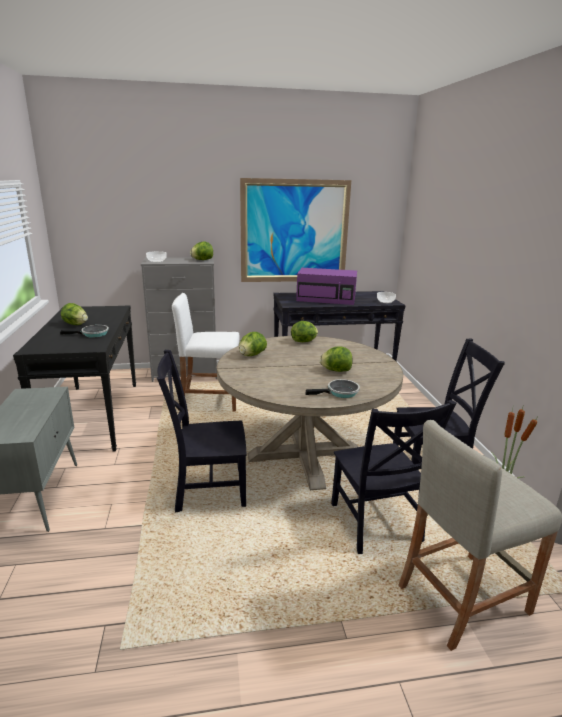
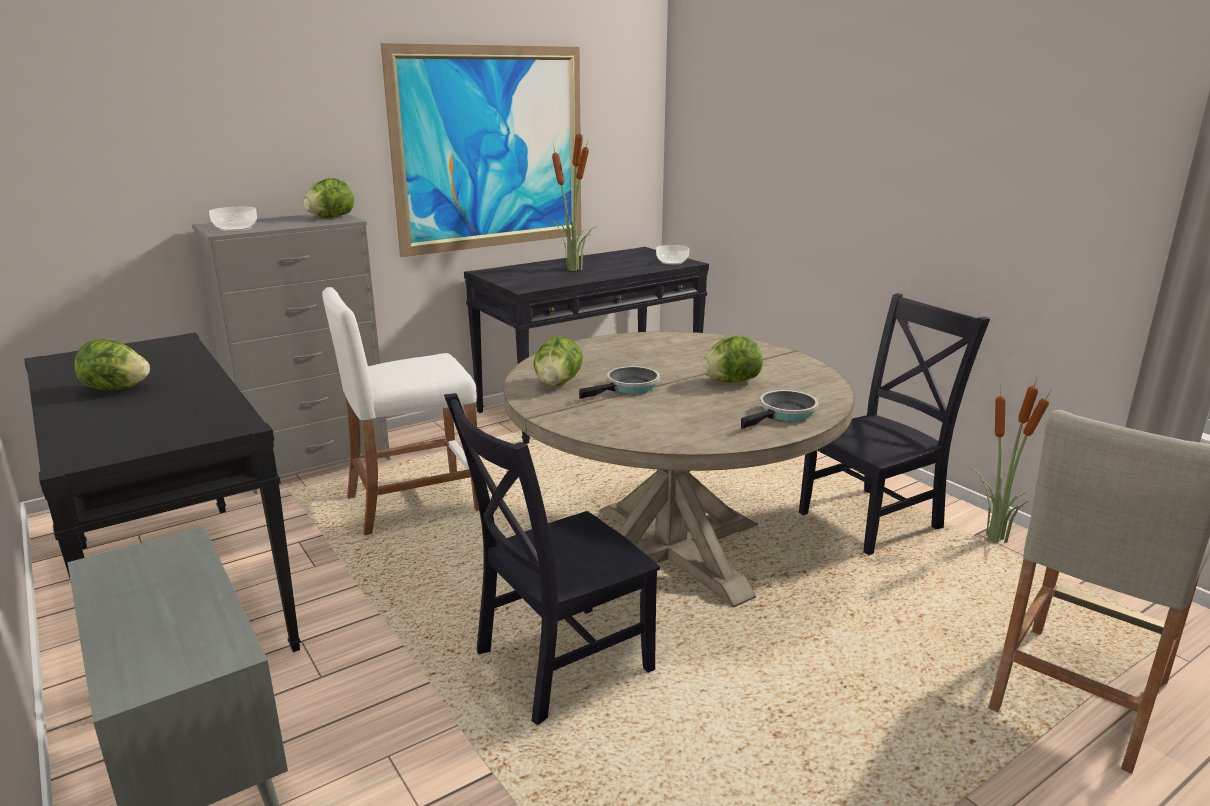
camera: 25 degrees left, 0 degrees up
frying pan [60,325,109,338] -> frying pan moved to [579,366,660,399]
lettuce [291,321,318,342] -> none
purple microwave [296,268,357,305] -> potted plant [545,125,598,271]
black chair [331,400,456,554] -> none

